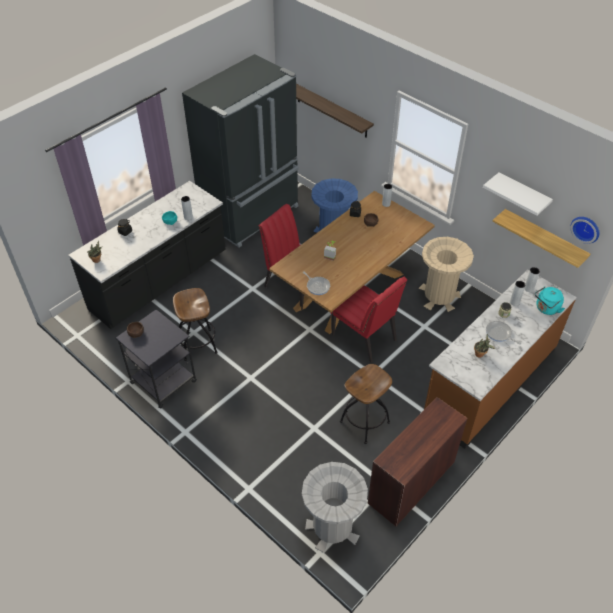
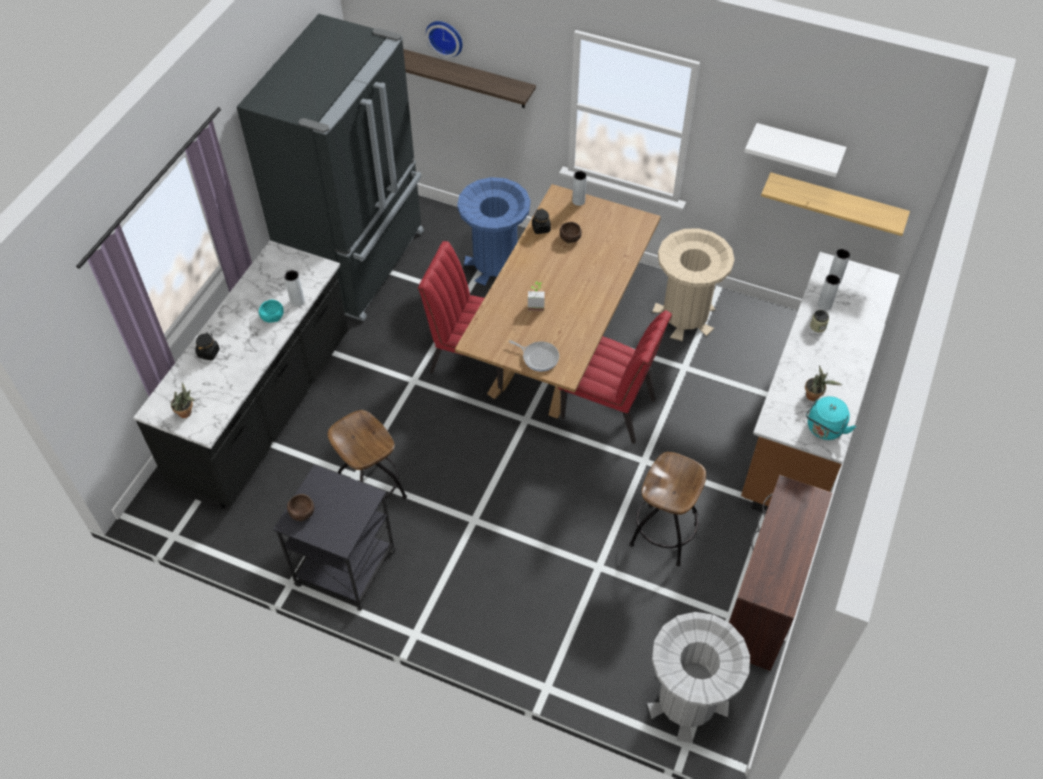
camera: 20 degrees left, 5 degrees up
frying pan [486,321,521,345] -> none
turquoise kettle [535,287,565,315] -> turquoise kettle moved to [806,396,856,440]
wall clock [570,217,599,244] -> wall clock moved to [426,21,463,57]

